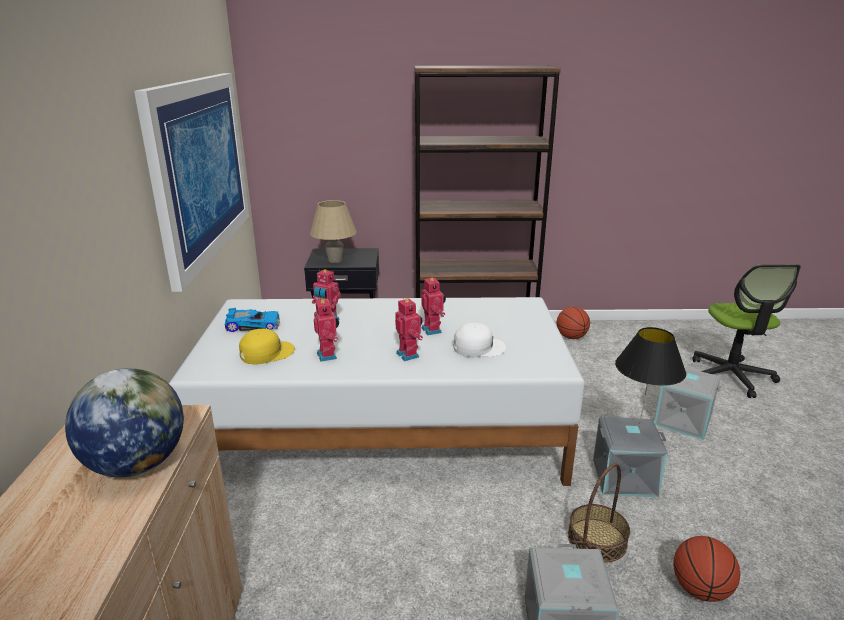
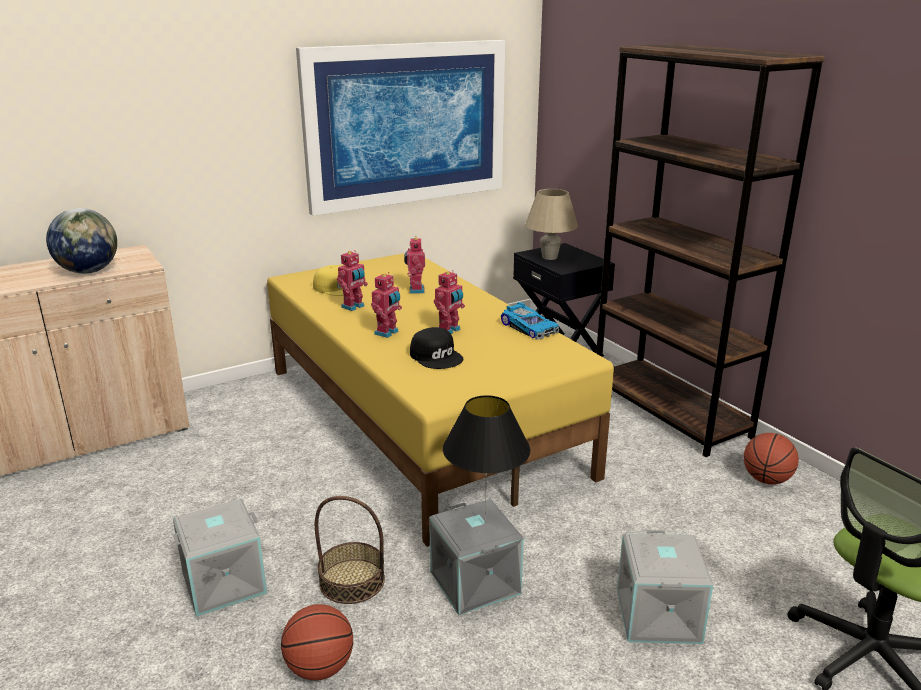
camera: 60 degrees right, 0 degrees up
white bed [169,297,585,486] -> yellow bed [267,253,614,547]
toy car [225,308,280,332] -> toy car moved to [501,302,560,340]
white cap [453,323,507,357] -> black cap [410,327,463,369]

